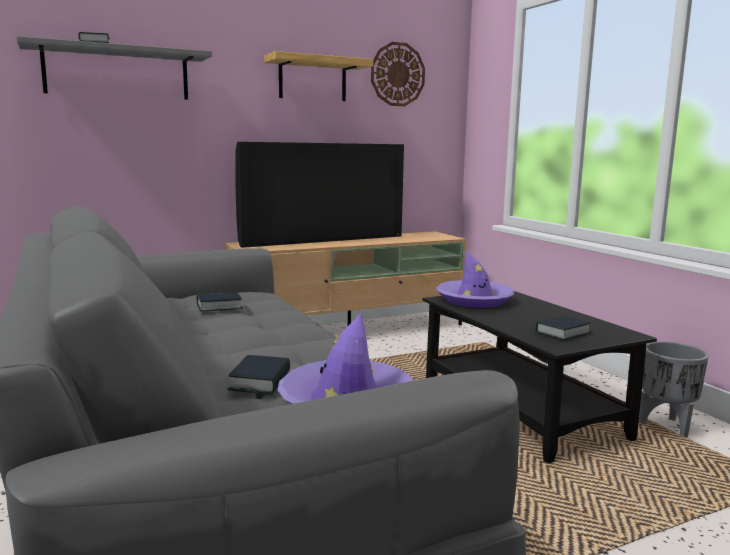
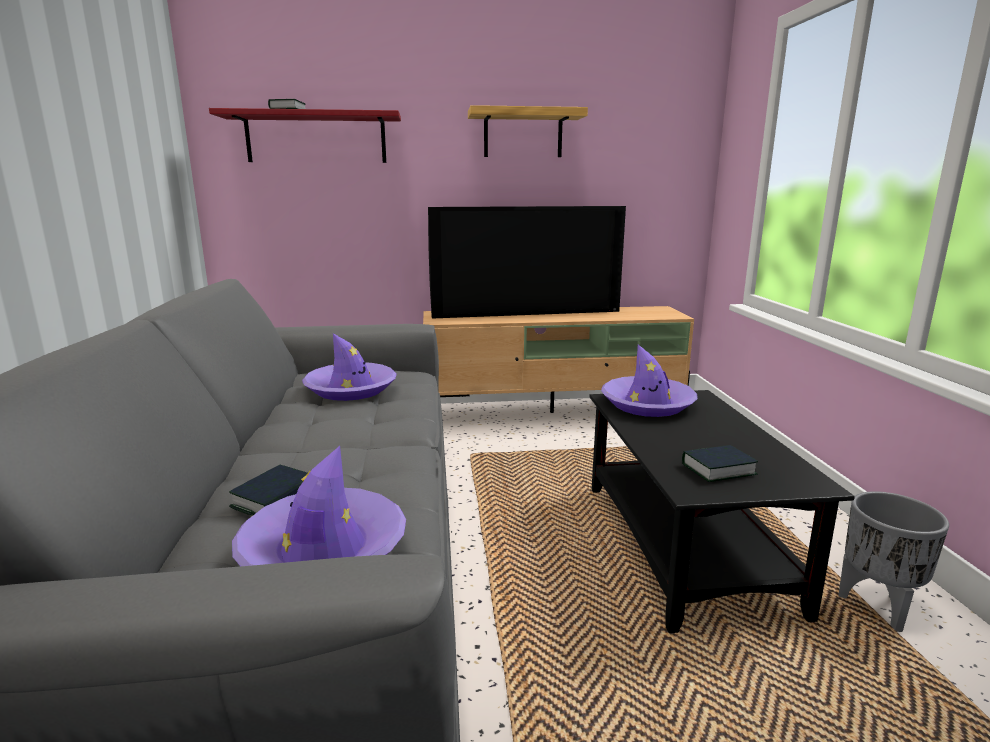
camera: 20 degrees right, 5 degrees up
grey shelf [17,36,212,100] -> red shelf [209,108,401,163]
book [197,292,243,312] -> purple hat [302,334,397,401]
wall clock [371,42,425,106] -> none

